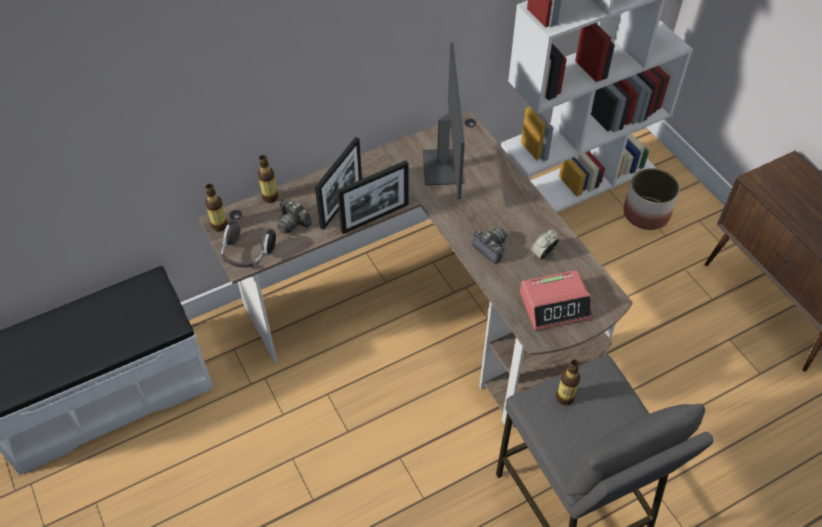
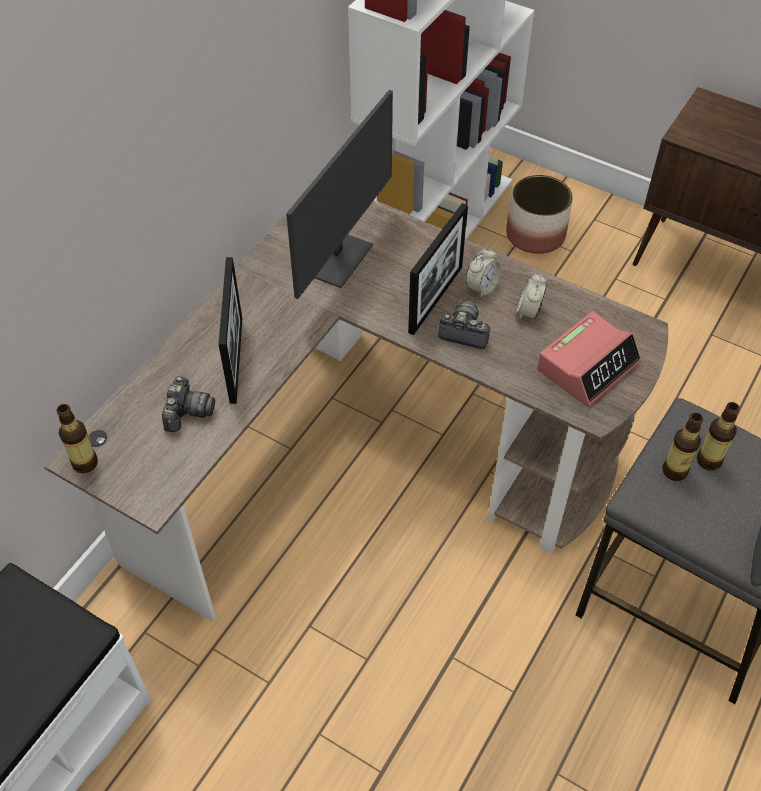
camera: 30 degrees left, 0 degrees up
headphones [221,221,276,268] -> none
bottle [258,155,278,203] -> bottle moved to [697,402,740,471]
camera [277,198,312,234] -> camera turned 90 degrees counterclockwise [162,376,215,432]
picture frame [337,160,409,234] -> picture frame moved to [408,203,468,335]
monitor [422,43,465,199] -> monitor turned 60 degrees clockwise [286,90,393,299]
none -> alarm clock [465,247,502,298]

